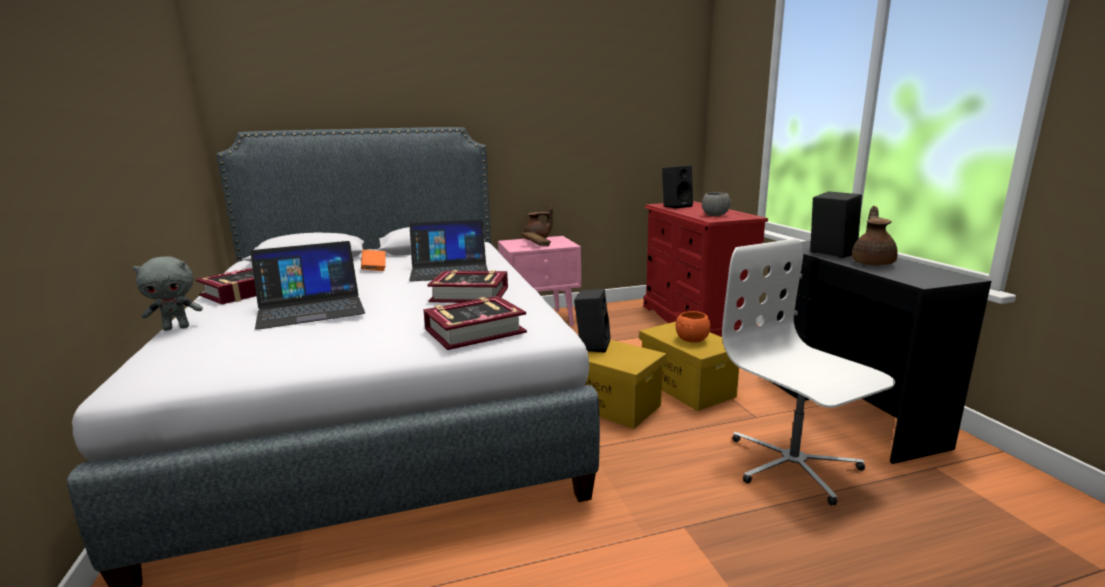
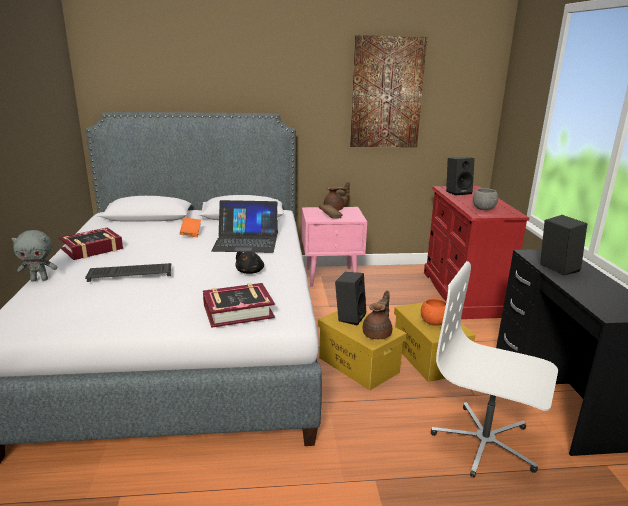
camera: 10 degrees right, 5 degrees up
laptop [250,241,365,330] -> keyboard [85,263,171,282]
book [427,270,508,303] -> black plush toy [236,251,264,274]
white office chair [722,239,895,506] -> white office chair turned 45 degrees counterclockwise [431,261,558,477]
brown teapot [852,206,898,266] -> brown teapot moved to [363,290,392,339]
none -> picture [350,35,427,147]

